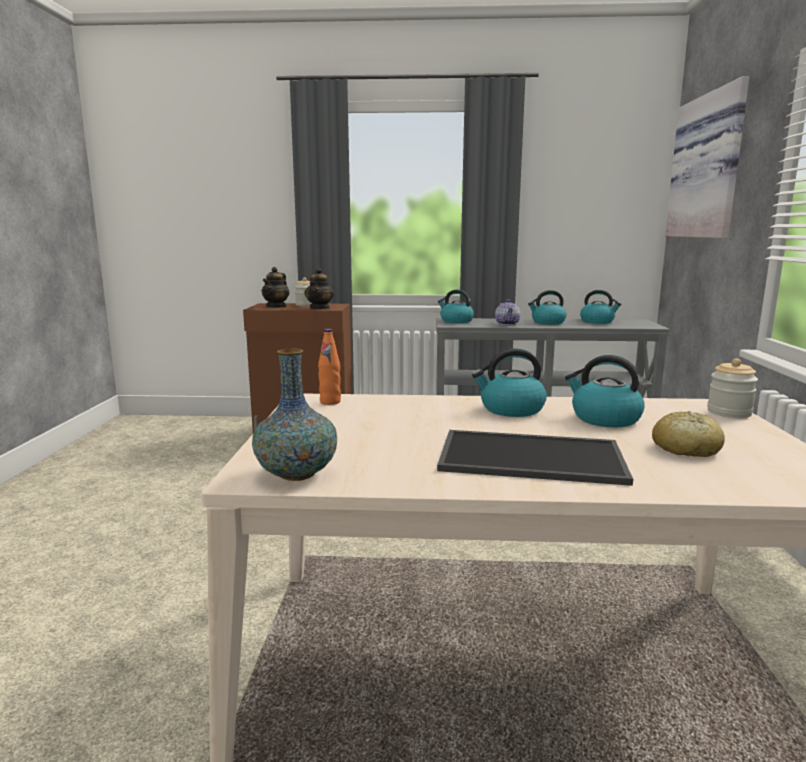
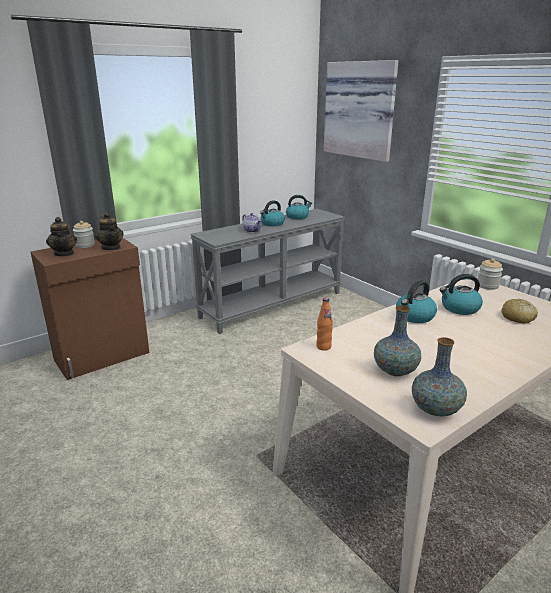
camera: 40 degrees left, 10 degrees up
tray [437,430,633,486] -> none
kettle [438,290,474,323] -> none
none -> vase [374,305,421,376]

